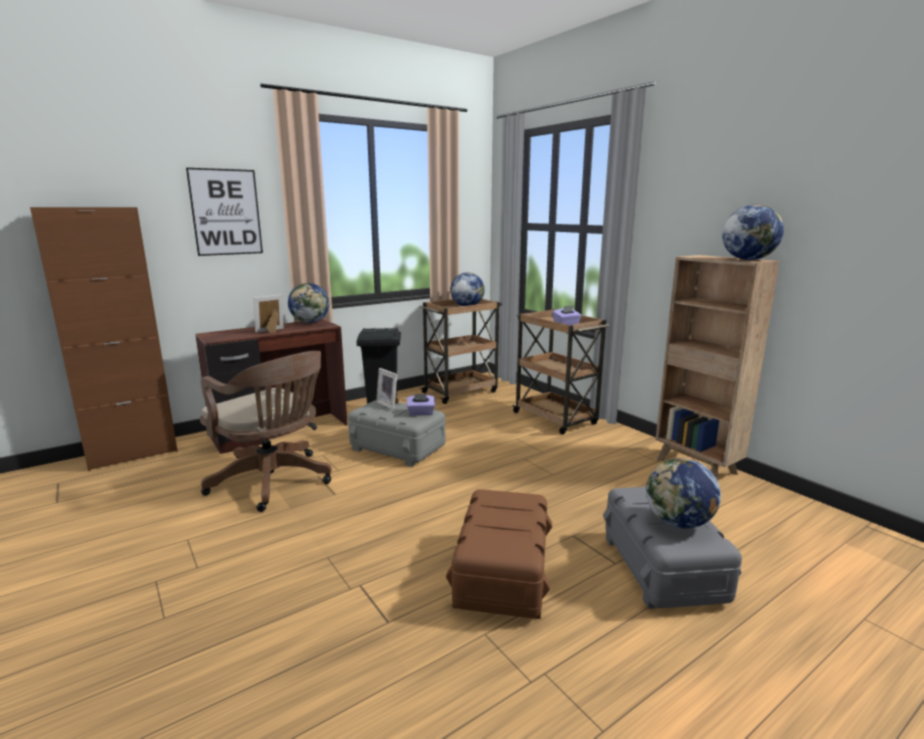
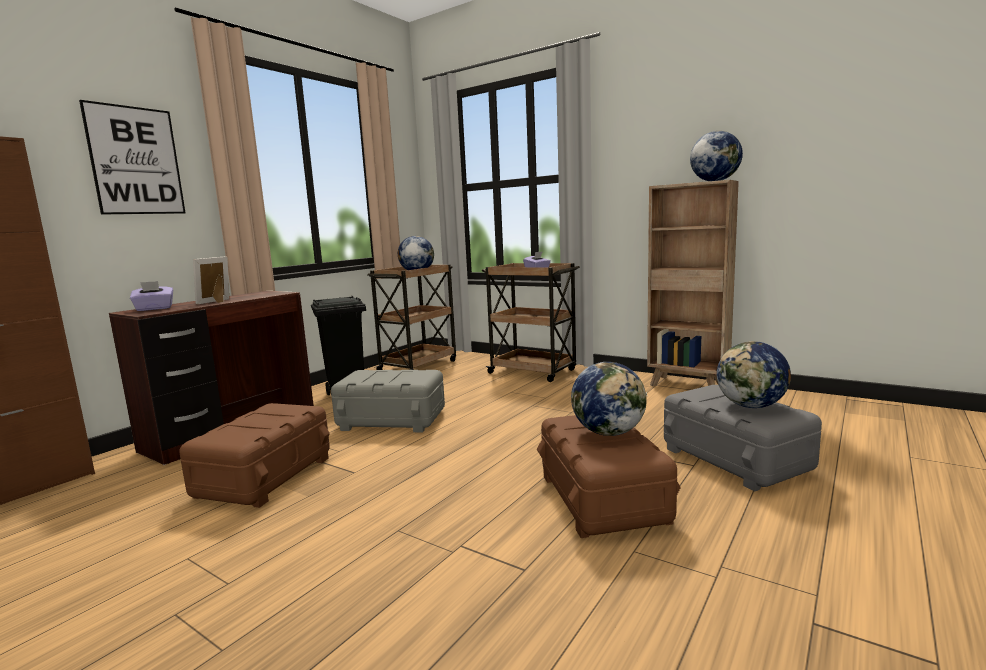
camera: 20 degrees left, 5 degrees down
brown office chair [200,351,332,512] -> brown storage box [179,403,330,508]
globe [288,283,329,323] -> globe moved to [571,362,647,436]
picture frame [376,368,399,409] -> none
purple tissue box [407,394,435,416] -> purple tissue box moved to [130,281,173,311]

